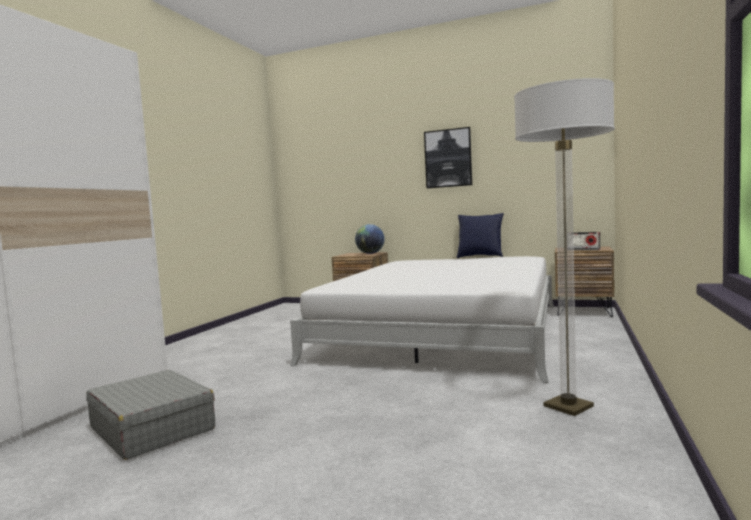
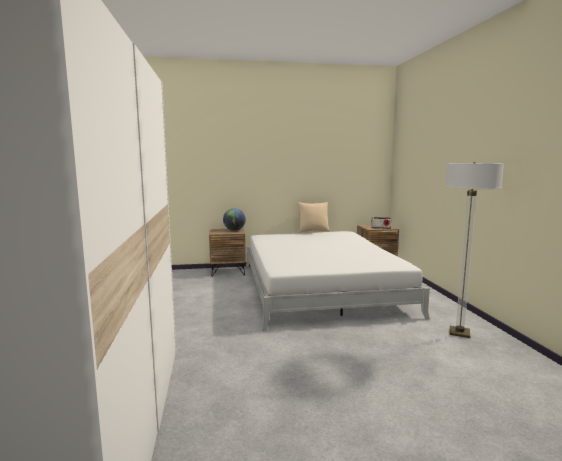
camera: 30 degrees left, 5 degrees up
grey suitcase [86,370,215,460] -> none
picture [424,127,472,188] -> none
blue pillow [457,213,504,258] -> beige pillow [297,202,330,233]

